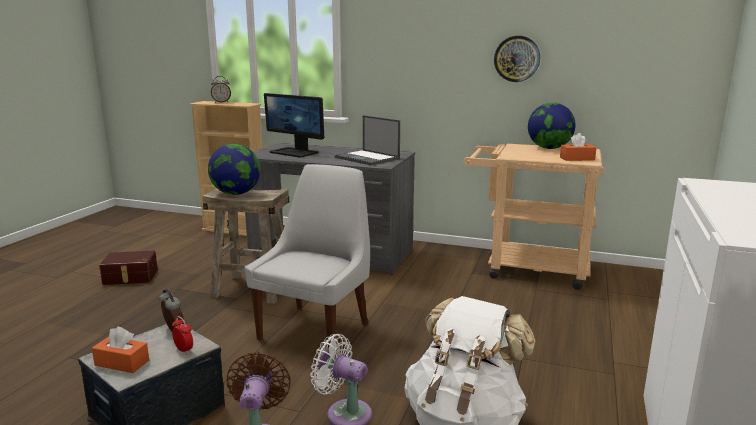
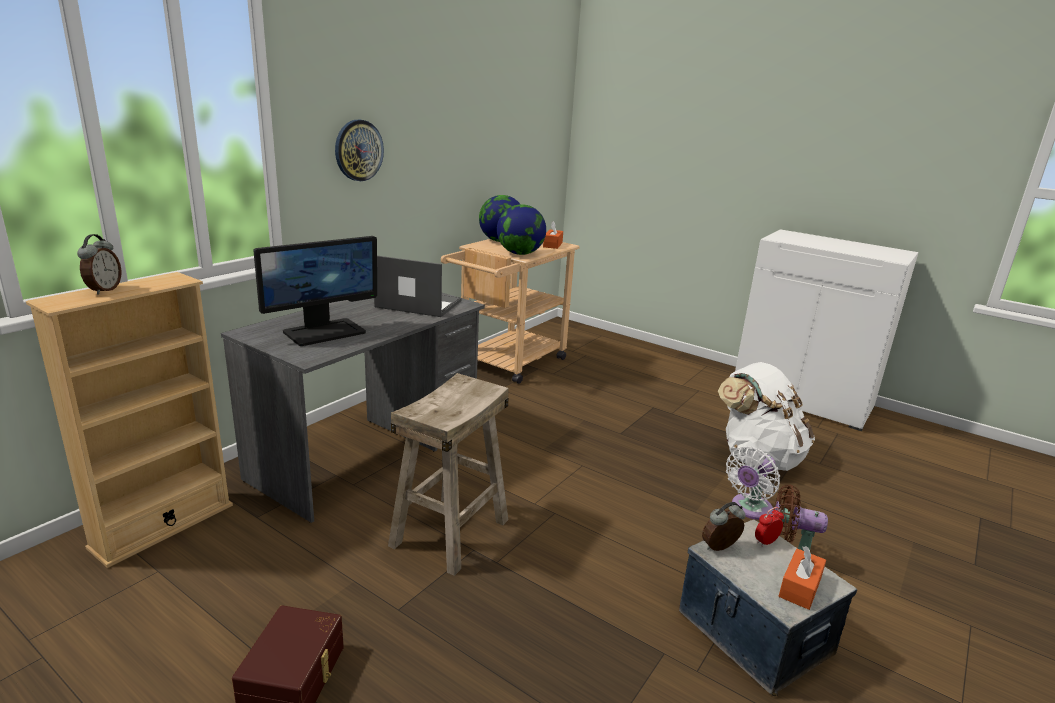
camera: 75 degrees left, 5 degrees up
globe [208,144,260,195] -> globe moved to [497,204,546,255]
white chair [245,164,370,349] -> none
laptop [335,115,400,166] -> laptop turned 135 degrees counterclockwise [374,256,461,317]
wall clock [494,36,540,82] -> wall clock moved to [335,120,384,181]

